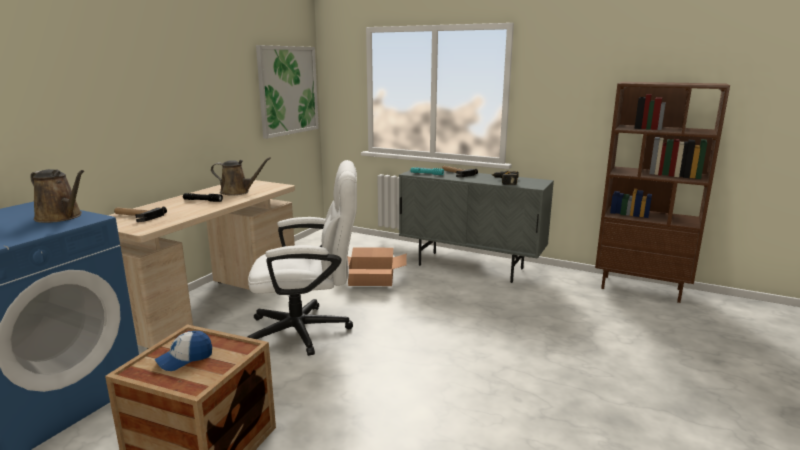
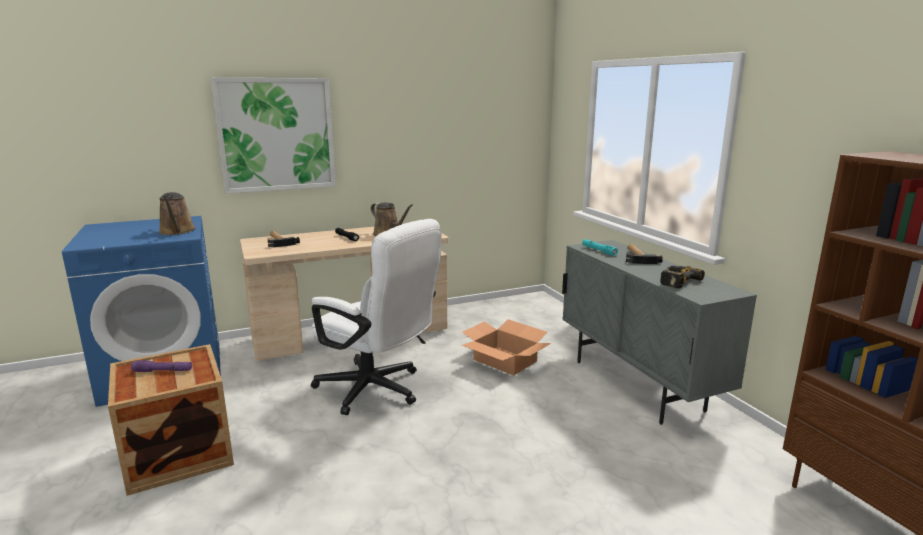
camera: 40 degrees right, 0 degrees up
cap [154,331,212,371] -> purple flashlight [131,360,192,372]
picture [256,45,319,139] -> picture moved to [211,78,336,194]

